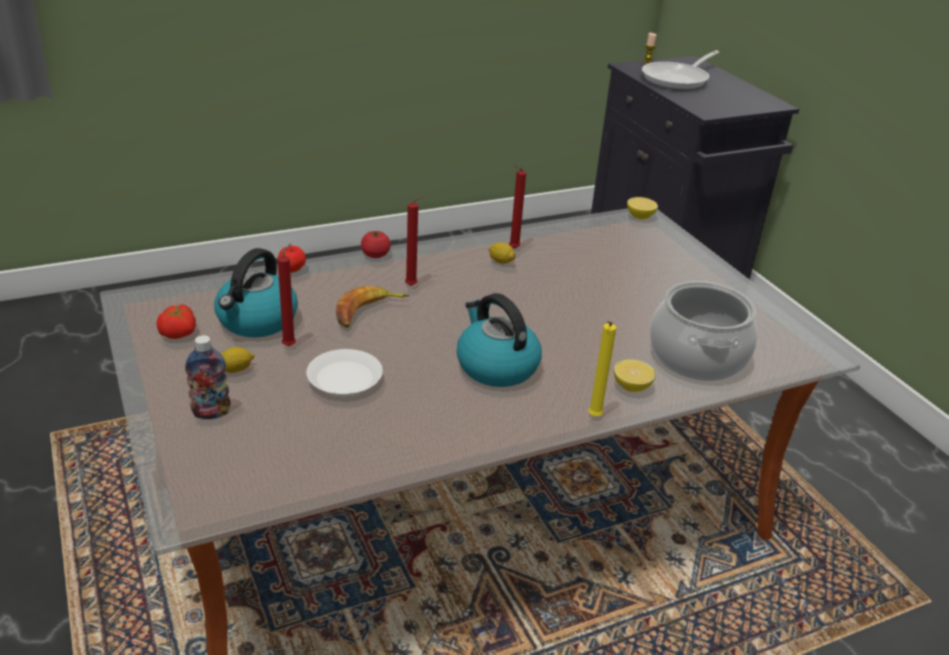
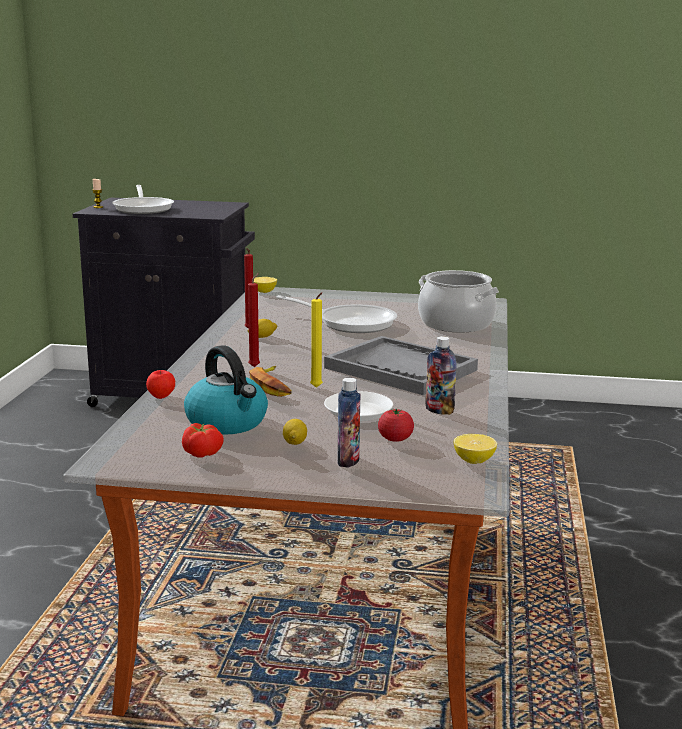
camera: 55 degrees left, 15 degrees down
red candle [278,243,296,346] -> none
tomato [361,231,391,258] -> tomato moved to [378,409,414,442]
kettle [457,293,542,387] -> grey tray [324,336,478,395]
yellow candle [588,321,617,416] -> yellow candle moved to [310,292,323,388]
lemon [614,359,656,392] -> lemon moved to [454,434,497,464]
none -> frying pan [276,295,397,333]
none -> bottle [425,336,457,415]

